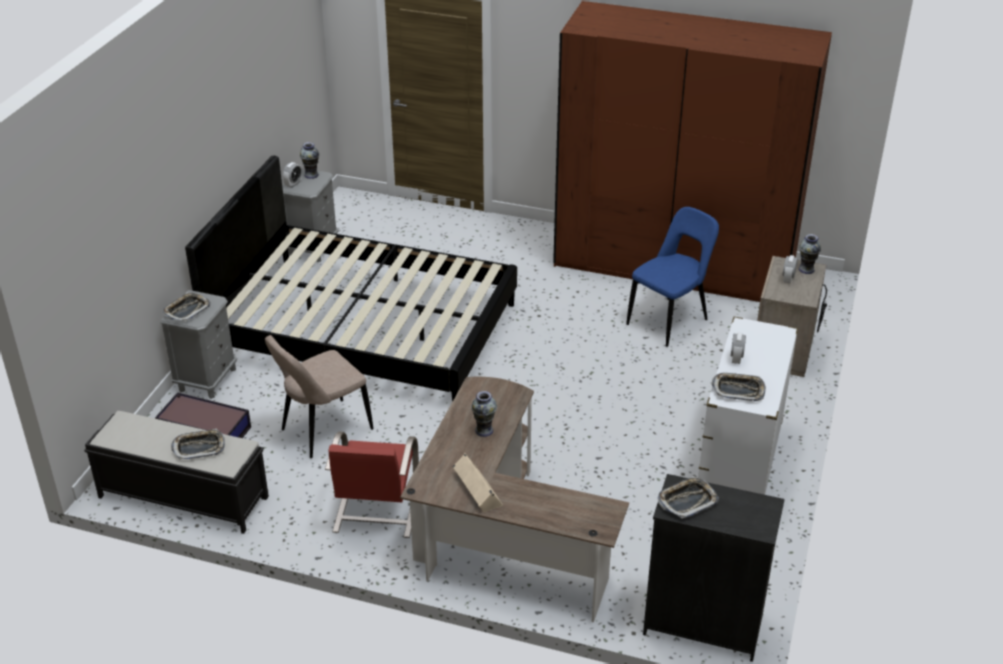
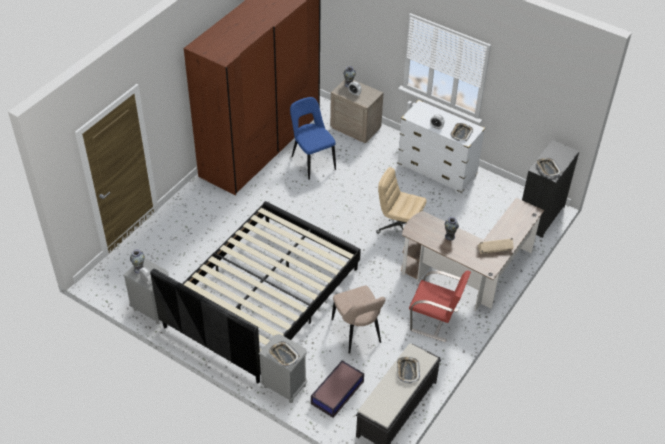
camera: 75 degrees left, 10 degrees up
none -> beige office chair [376,167,427,234]

